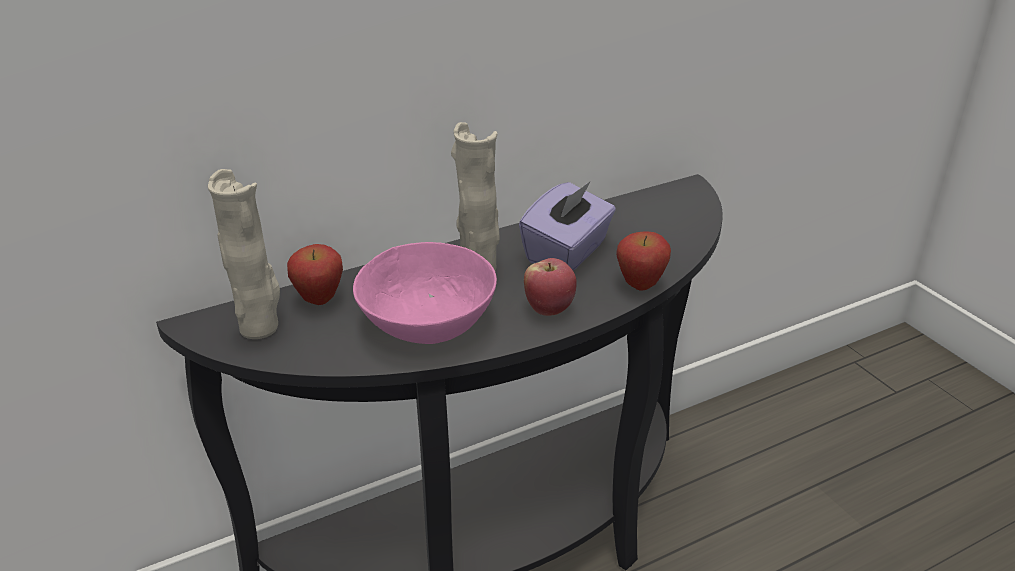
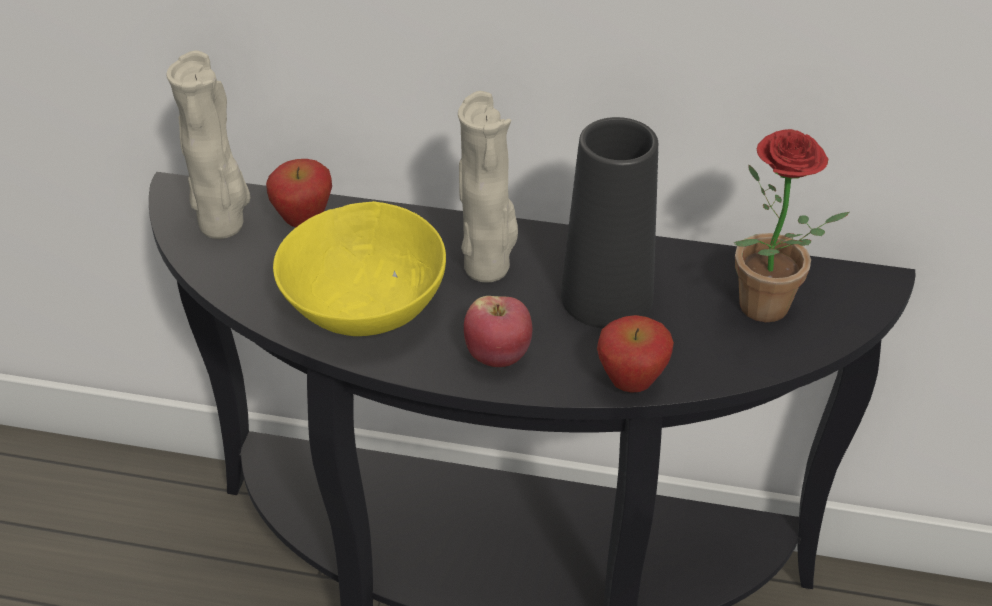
camera: 40 degrees right, 10 degrees up
pink bowl [353,242,497,344] -> yellow bowl [273,201,446,336]
purple tissue box [519,181,616,271] -> black vase [561,117,658,329]
none -> potted plant [734,129,849,322]

